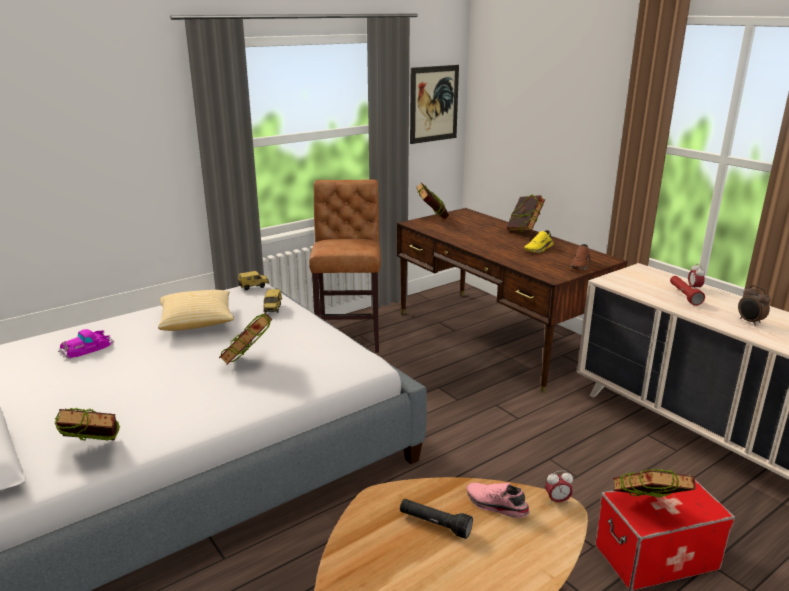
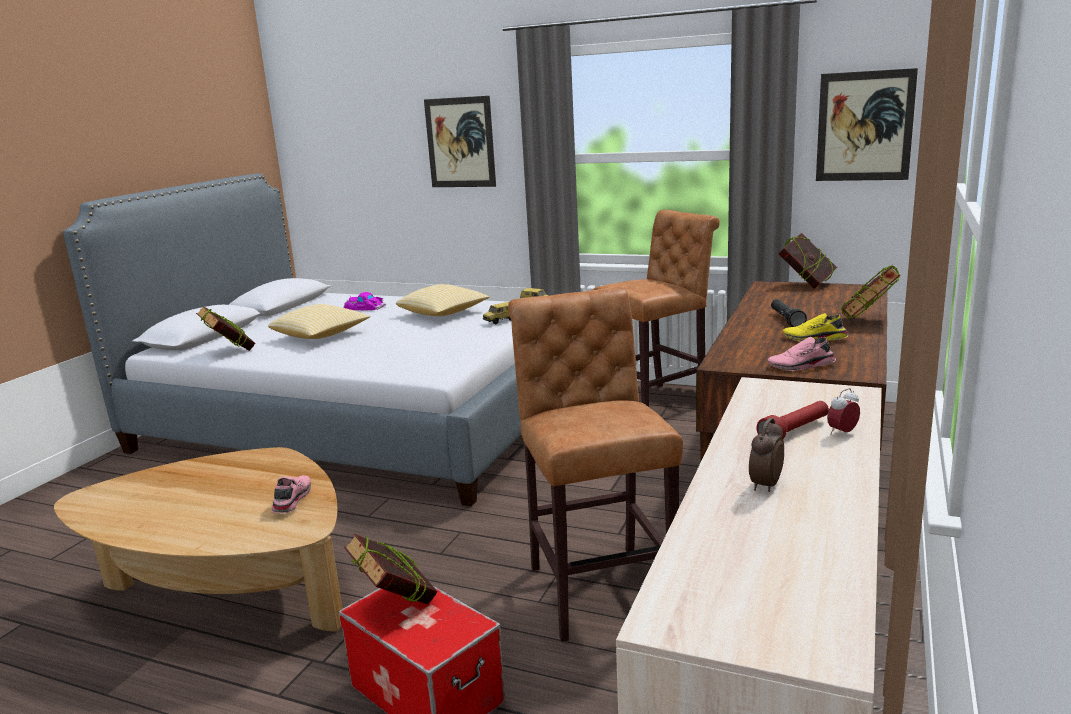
camera: 60 degrees right, 5 degrees down
book [219,313,272,365] -> none
black flashlight [400,499,473,539] -> black flashlight moved to [771,299,807,327]
alarm clock [545,470,573,505] -> none
brown shoe [571,244,591,270] -> pink shoe [767,337,836,371]
none -> pillow [268,304,370,339]
none -> picture [424,96,496,187]
none -> brown stool [508,287,683,642]

